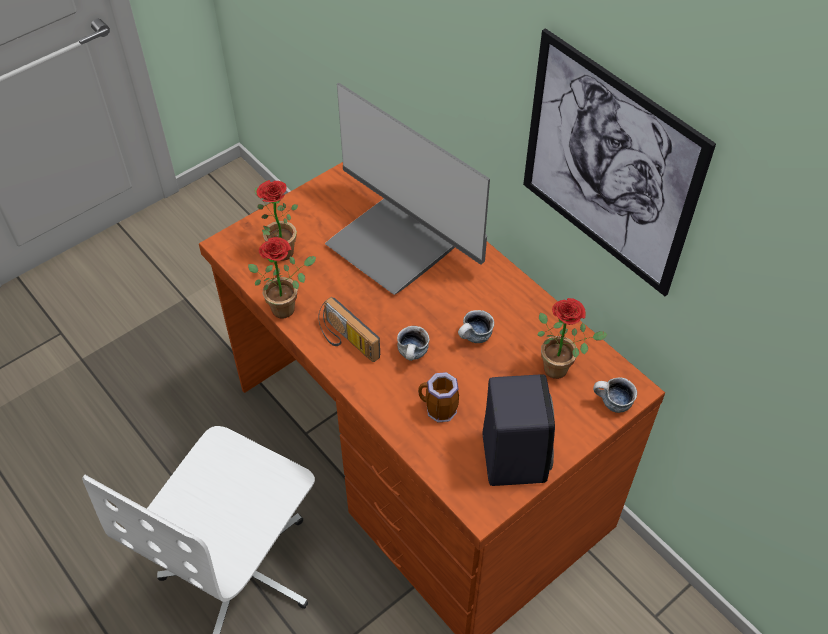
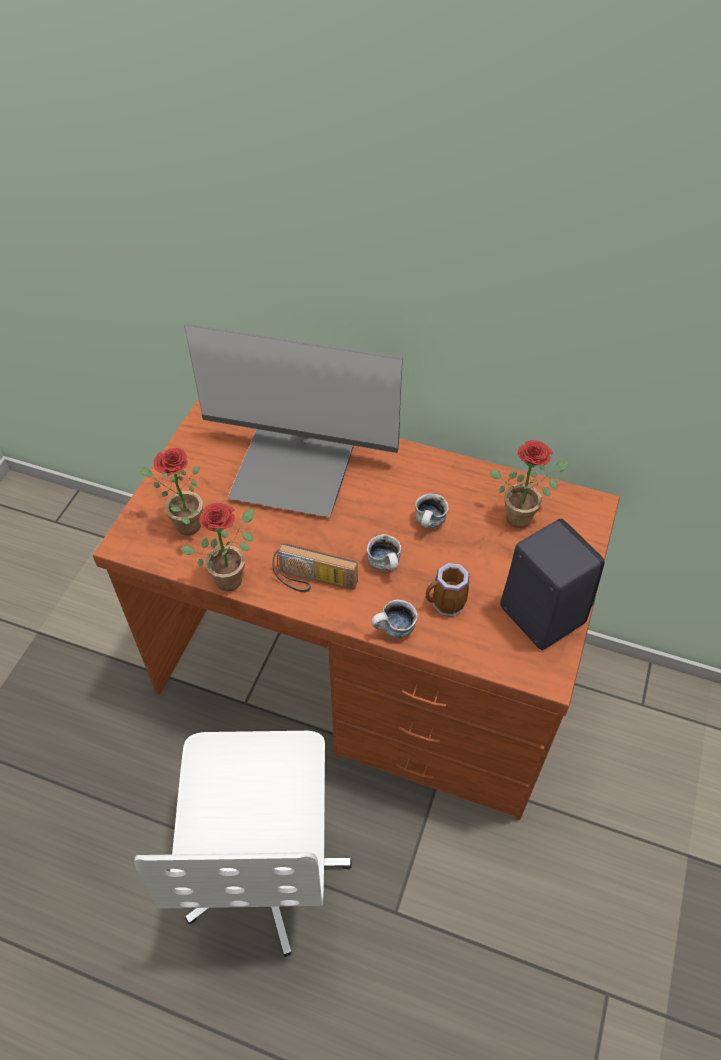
camera: 30 degrees left, 0 degrees up
picture [523,28,716,296] -> none
mug [593,377,637,413] -> mug moved to [371,599,418,638]

